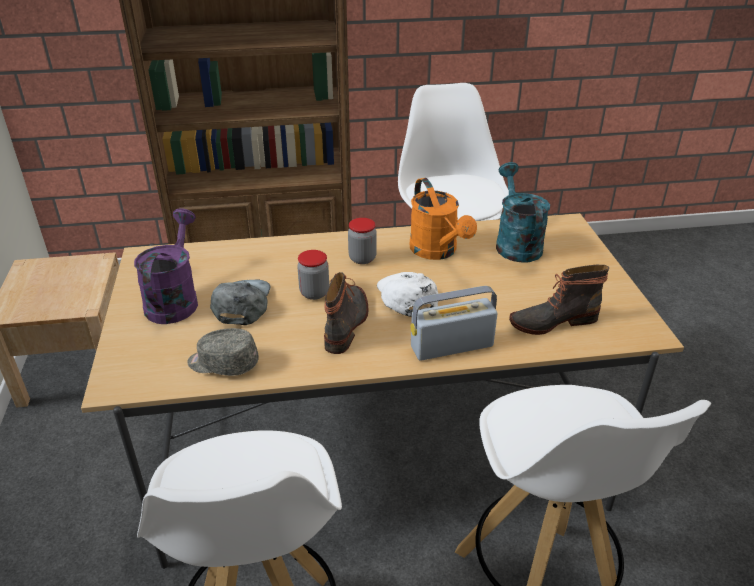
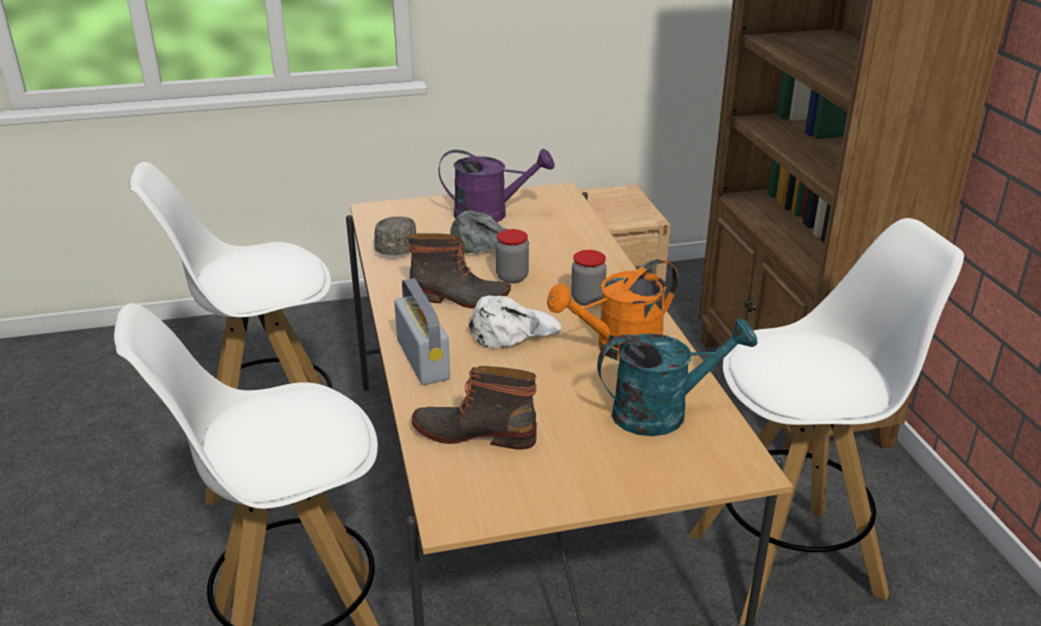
camera: 85 degrees right, 5 degrees down
boot [509,265,609,335] -> boot turned 60 degrees counterclockwise [412,366,537,450]

